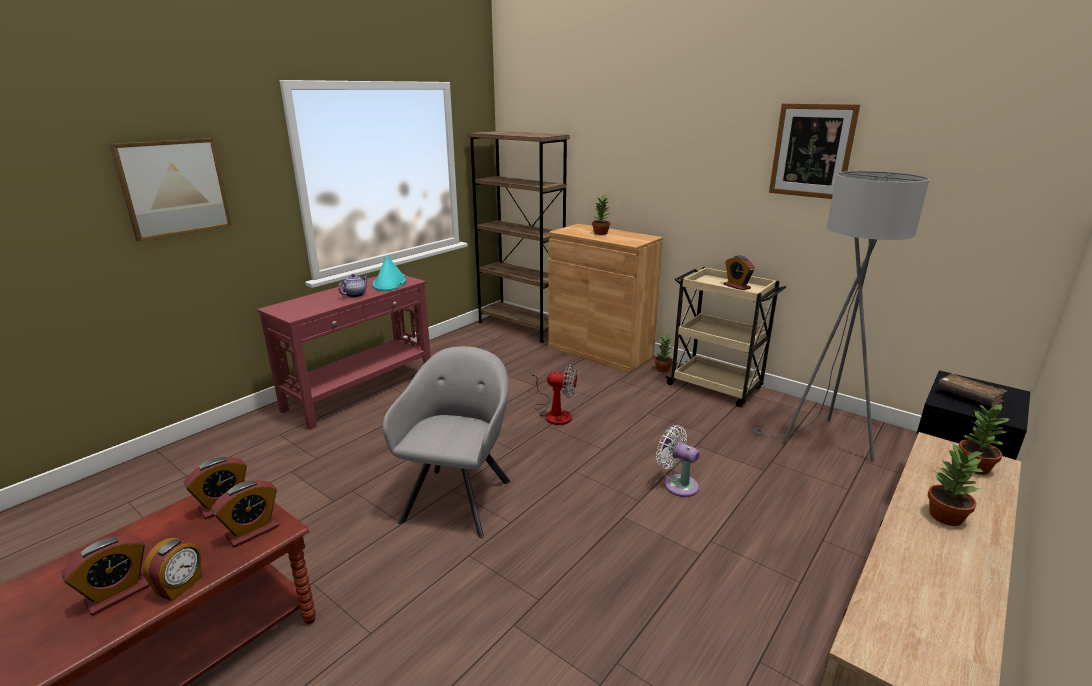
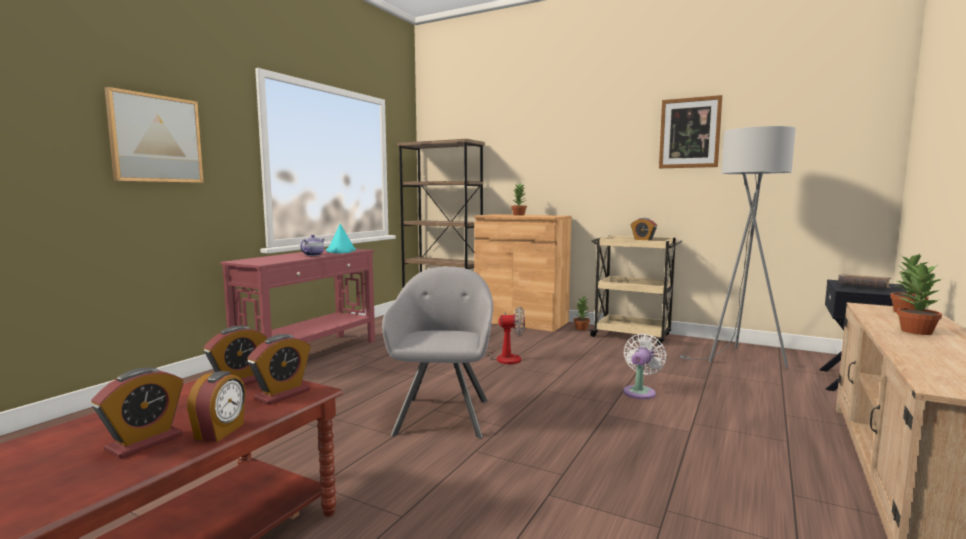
camera: 10 degrees left, 15 degrees down
white fan [656,425,700,497] -> white fan turned 90 degrees clockwise [623,333,666,399]

